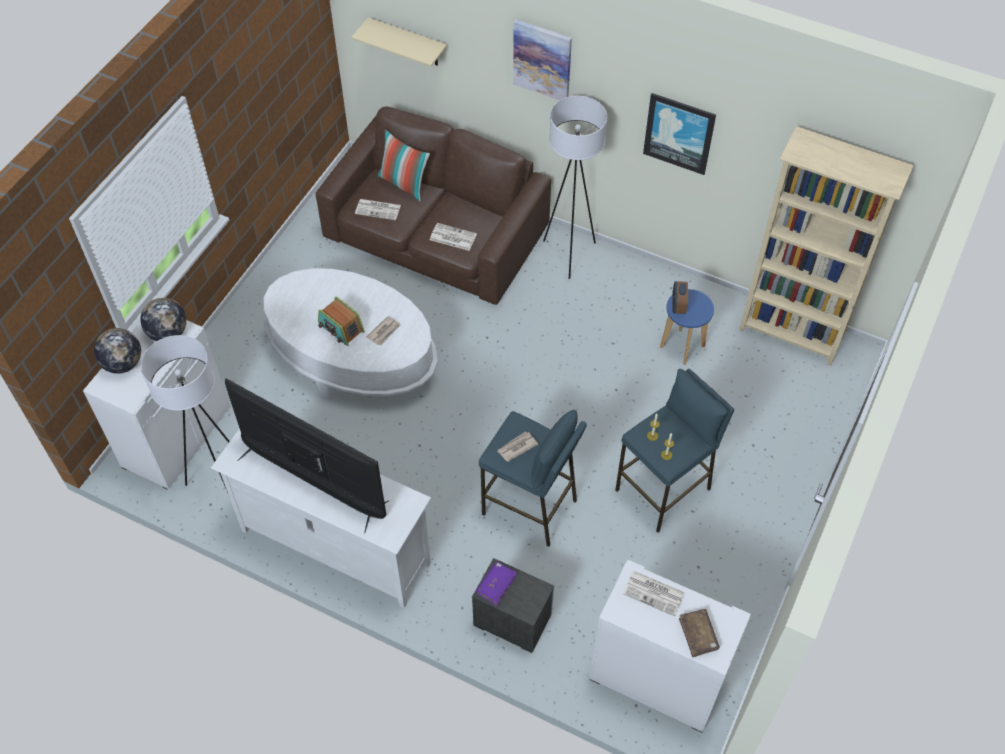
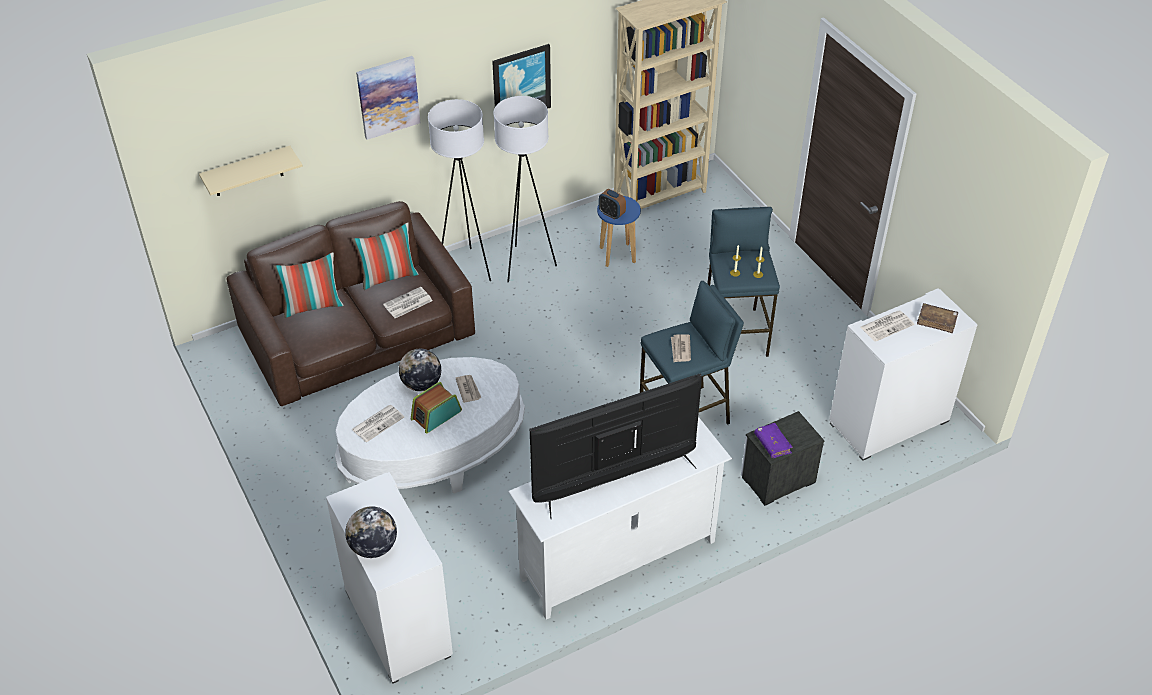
camera: 55 degrees left, 10 degrees down
globe [140,298,187,341] -> globe moved to [399,349,441,391]
white floor lamp [141,335,230,493] -> white floor lamp moved to [493,96,557,282]
radio [318,296,365,346] -> radio turned 150 degrees clockwise [411,382,462,434]
newspaper [355,199,401,220] -> newspaper moved to [351,405,404,442]
none -> pillow [352,222,419,290]

